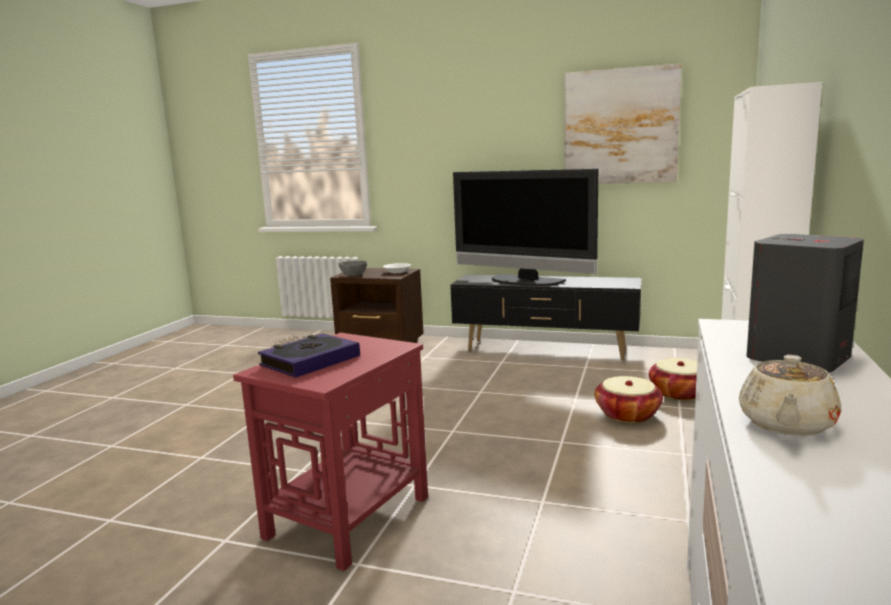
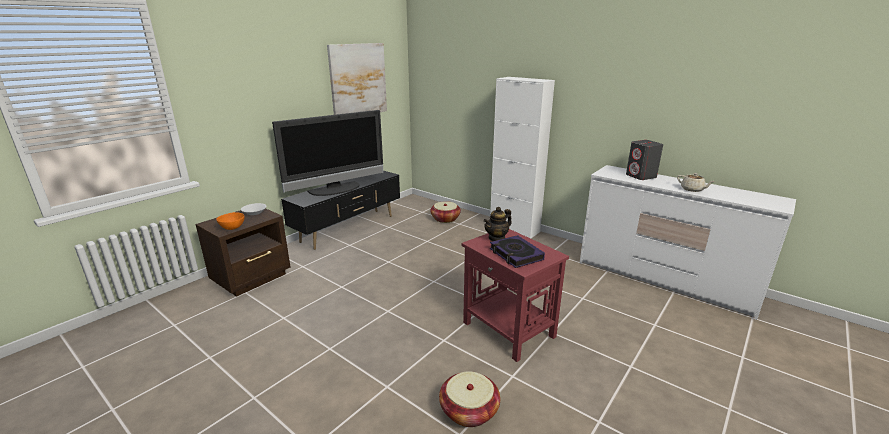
camera: 70 degrees left, 10 degrees up
grey bowl [339,261,367,276] -> orange bowl [216,212,244,230]
basket [595,376,663,423] -> basket moved to [439,371,500,427]
none -> teapot [484,207,512,241]

